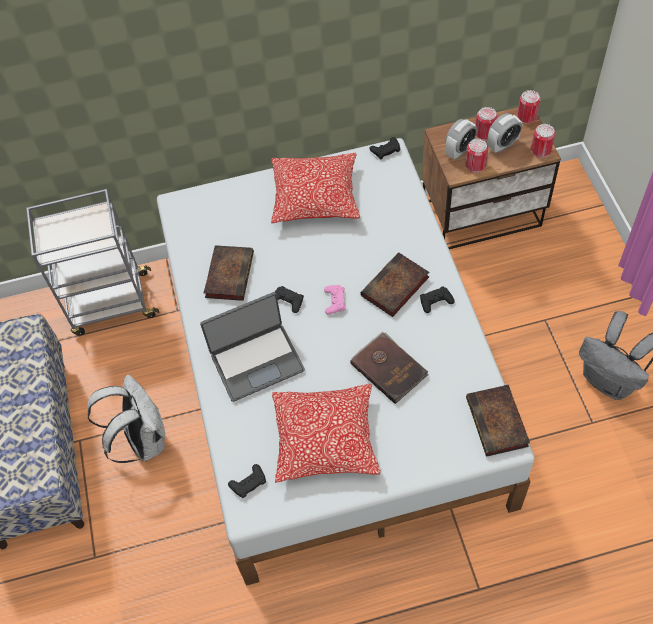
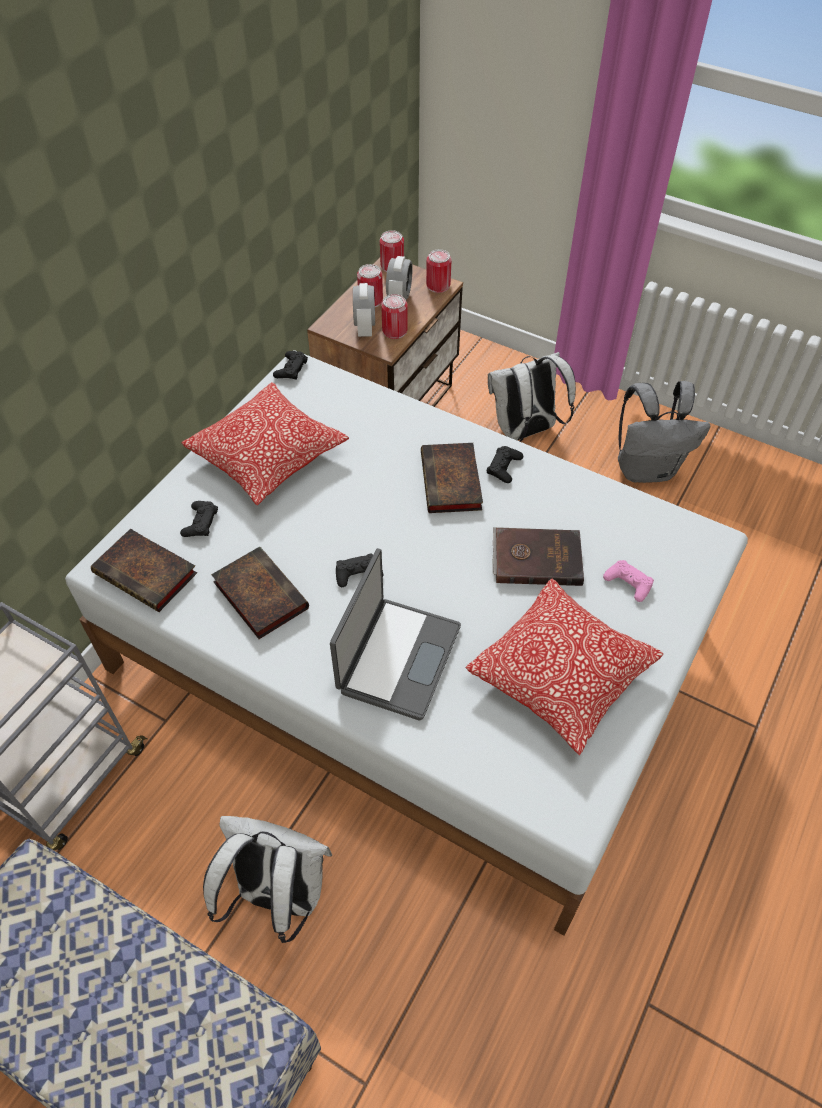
camera: 50 degrees left, 5 degrees down
black game controller [228,464,266,498] -> black game controller moved to [180,501,218,537]
pink game controller [324,285,346,315] -> pink game controller moved to [603,560,654,602]
book [466,385,530,456] -> book moved to [91,529,197,612]
none -> white backpack [488,352,576,442]

